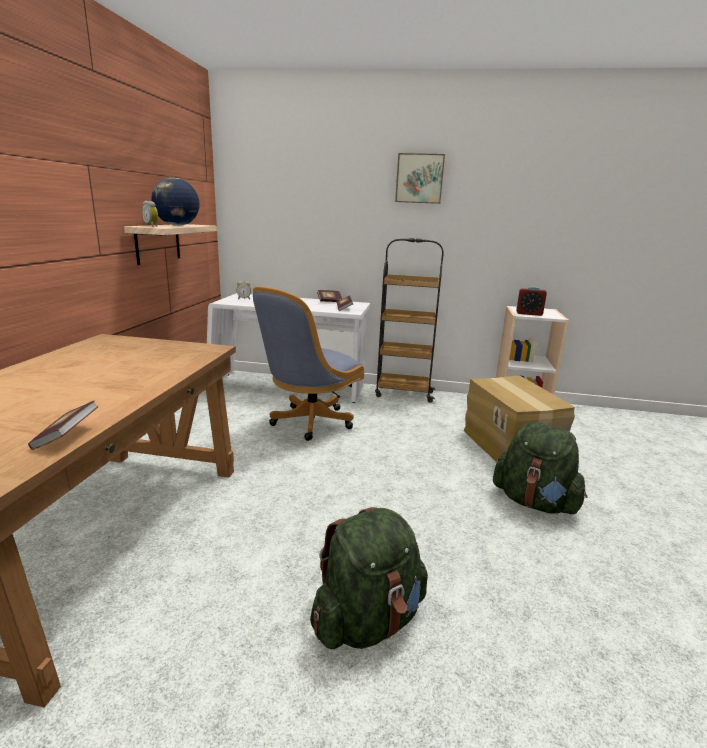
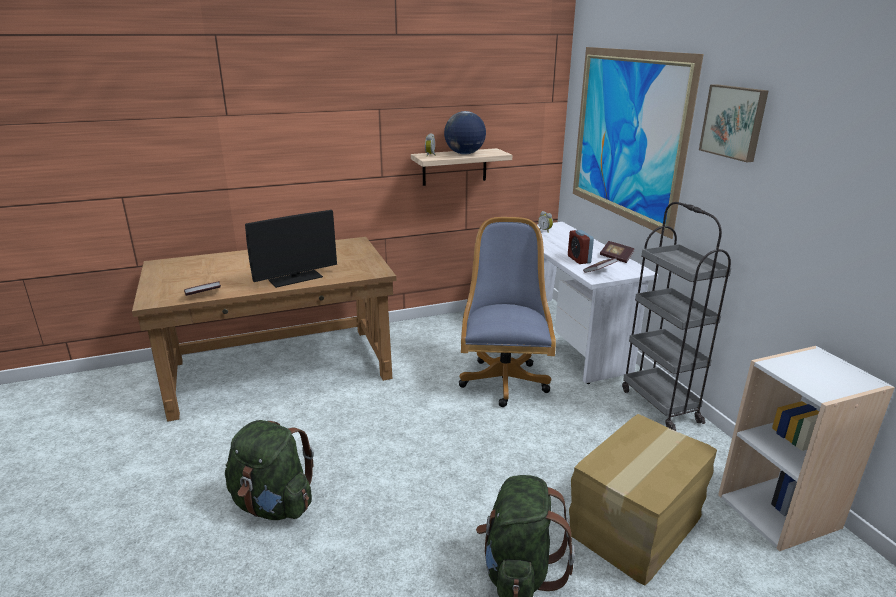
camera: 60 degrees right, 5 degrees up
blue office chair [253,287,364,441] -> blue office chair turned 90 degrees clockwise [459,217,556,407]
brown cart [375,238,444,402] -> grey cart [622,202,731,431]
alarm clock [516,286,547,316] -> alarm clock moved to [568,230,594,264]
none -> monitor [245,210,337,288]
none -> picture [573,47,704,239]

